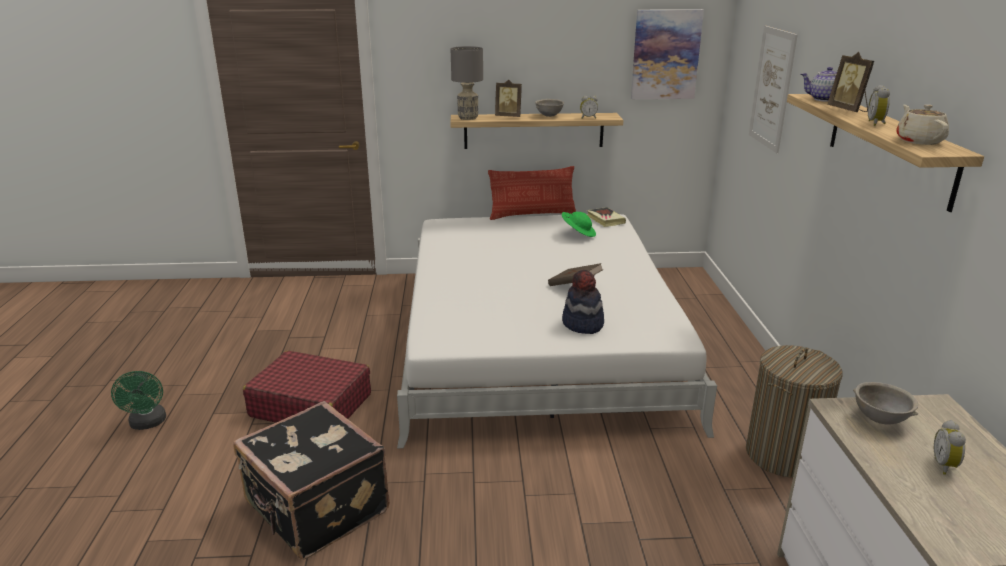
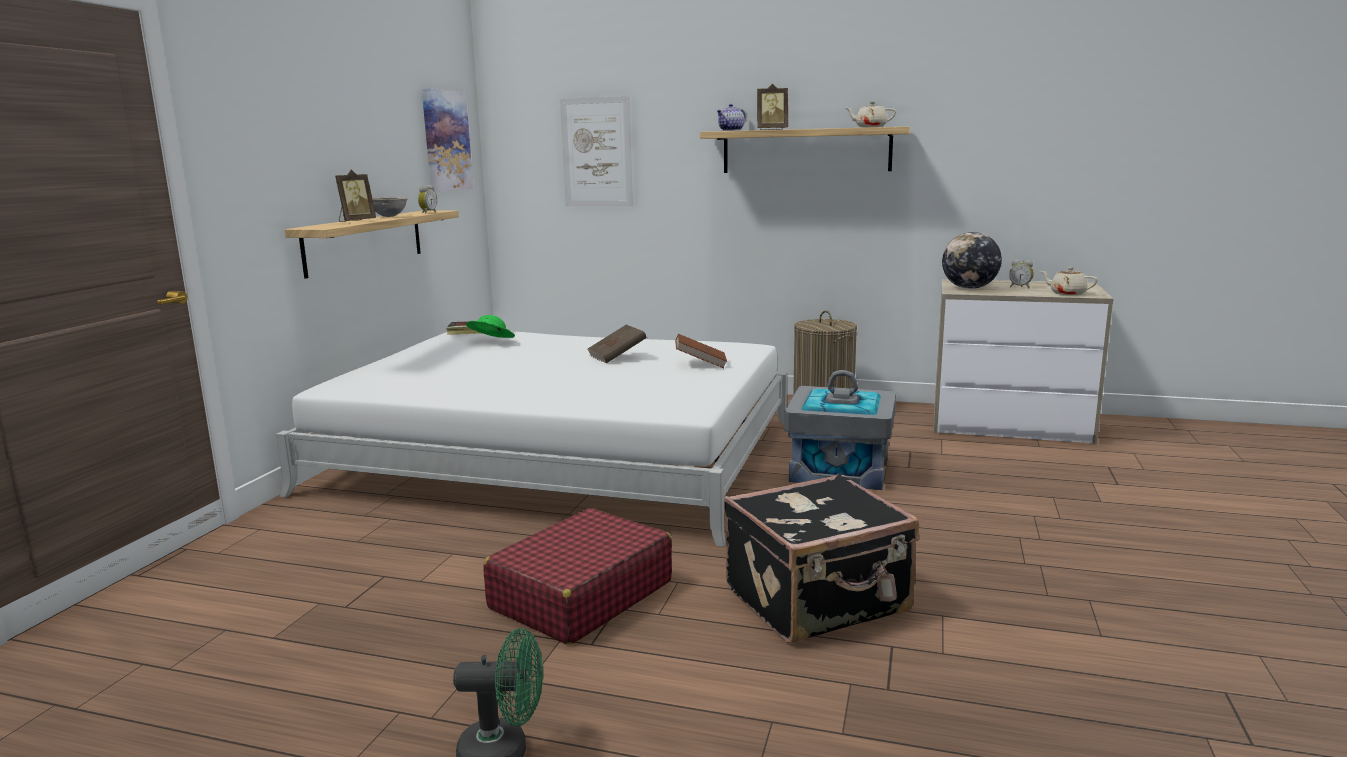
camera: 70 degrees left, 10 degrees down
grey table lamp [451,46,483,120] -> none
pillow [488,166,576,220] -> none
hat [562,270,604,334] -> brown book [675,334,727,368]
grey bowl [853,382,918,425] -> globe [942,232,1002,289]
alarm clock [868,85,890,126] -> none
none -> grey storage box [784,370,896,490]
none -> beige teapot [1040,267,1098,295]

